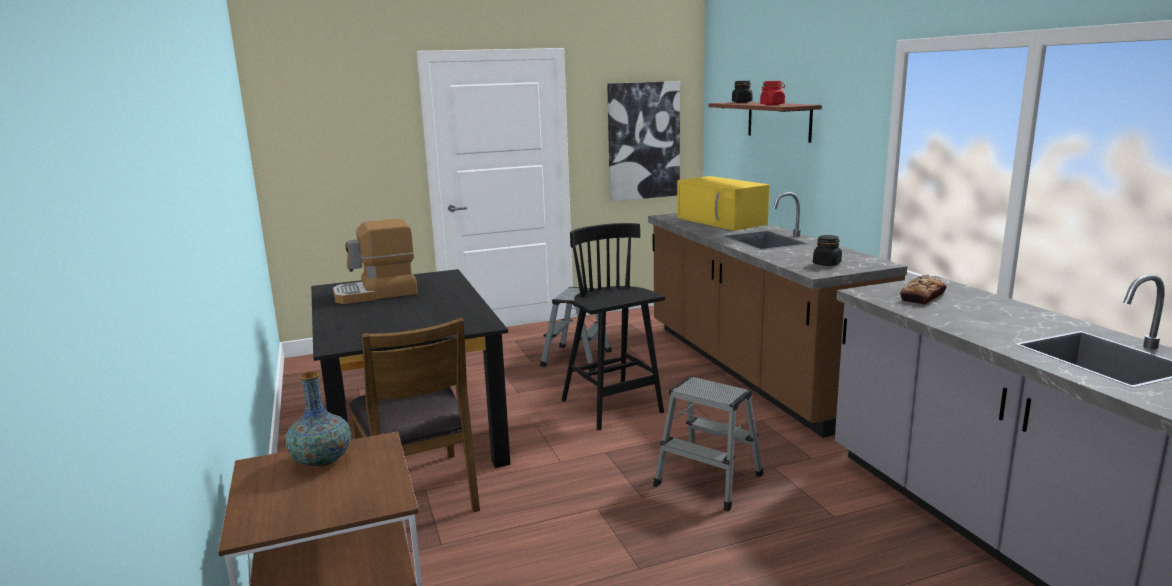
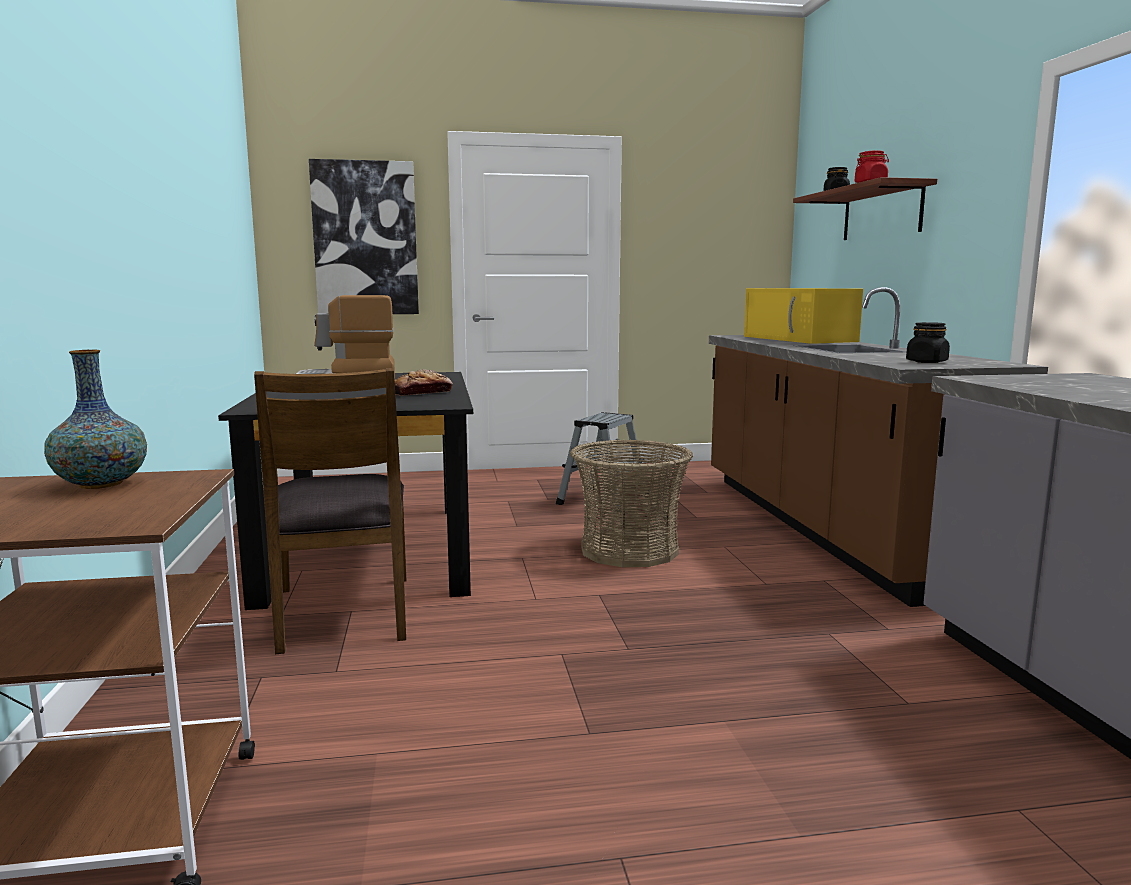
camera: 10 degrees right, 5 degrees down
black stool [562,223,665,430] -> basket [570,439,693,567]
picture [607,81,680,201] -> picture moved to [309,159,419,314]
grey step ladder [653,376,764,511] -> none
bread [900,275,947,305] -> bread moved to [395,369,453,396]

